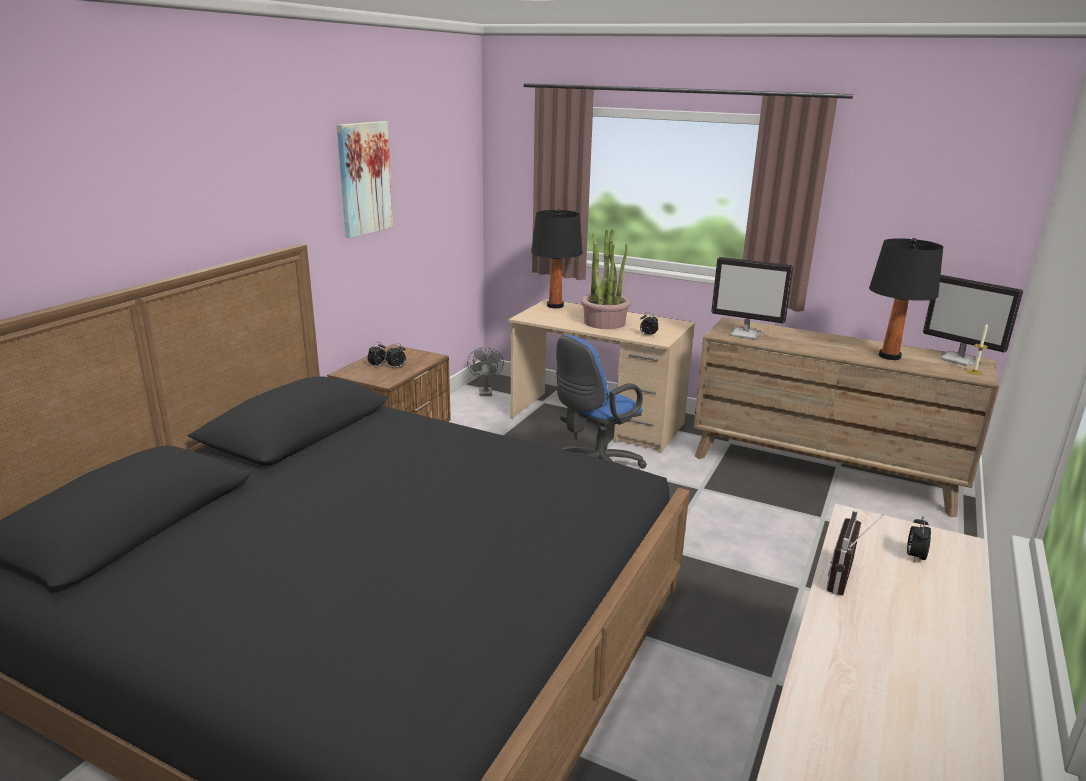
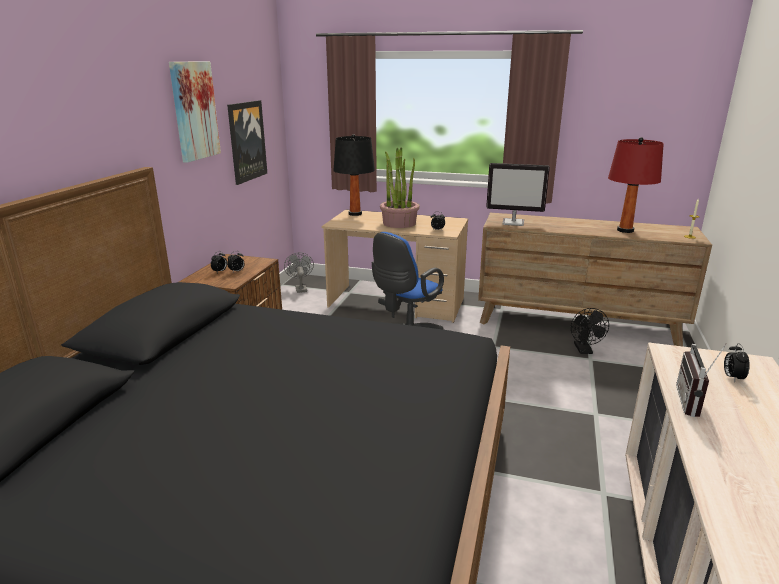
camera: 10 degrees left, 0 degrees up
black table lamp [869,238,943,360] -> red table lamp [608,137,664,233]
monitor [923,275,1023,366] -> none
none -> picture [227,100,267,185]
none -> black fan [571,308,609,354]

